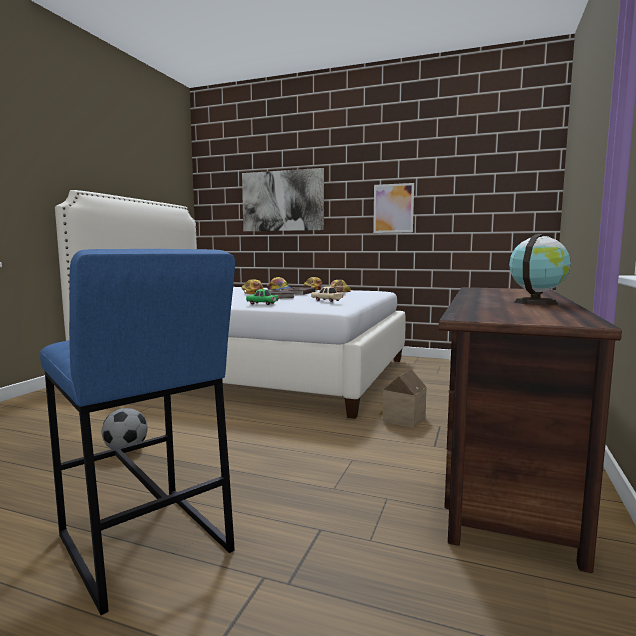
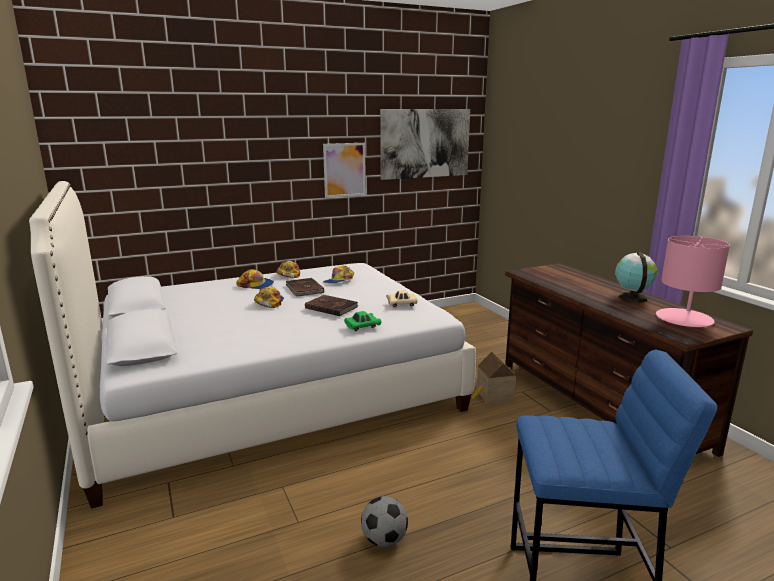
camera: 45 degrees left, 10 degrees up
picture [242,168,324,231] -> picture moved to [380,109,470,180]
none -> pink table lamp [656,236,730,328]

